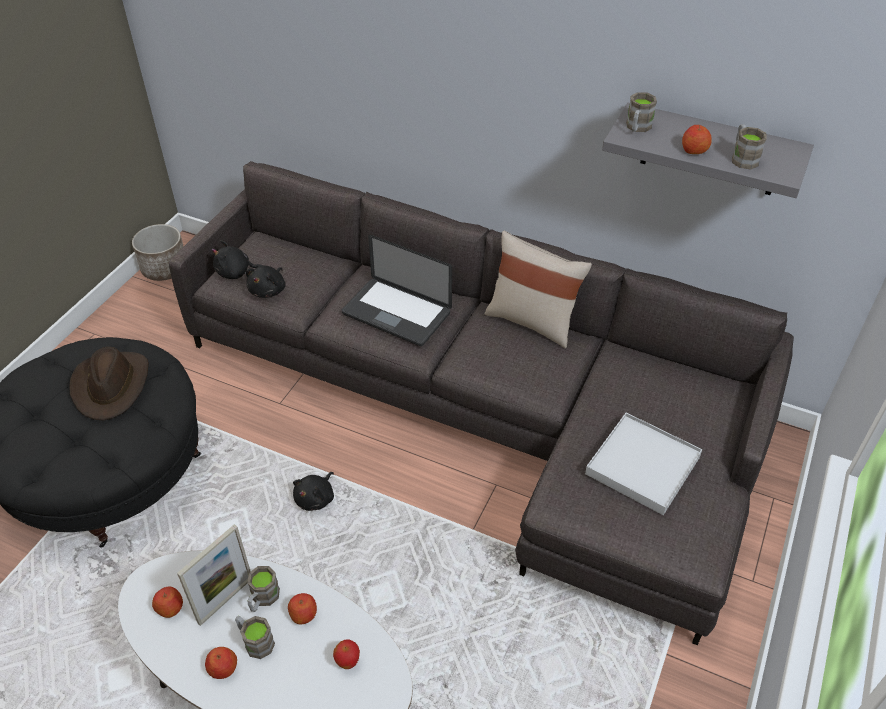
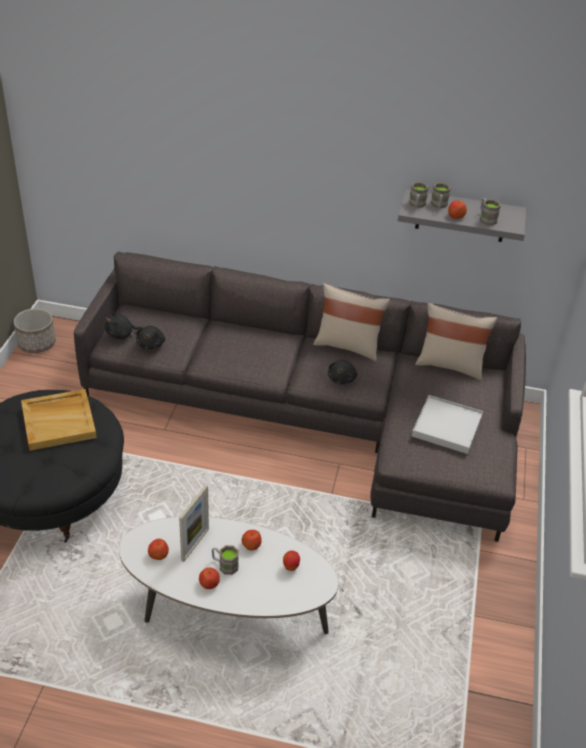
camera: 15 degrees left, 5 degrees down
brown hat [69,347,149,421] -> beige tray [21,389,97,451]
brown mug [248,566,280,612] -> brown mug moved to [431,183,451,208]
black plush toy [293,472,334,511] -> black plush toy moved to [328,360,357,384]
laptop [342,235,452,346] -> none
none -> beige pillow [415,302,497,380]

